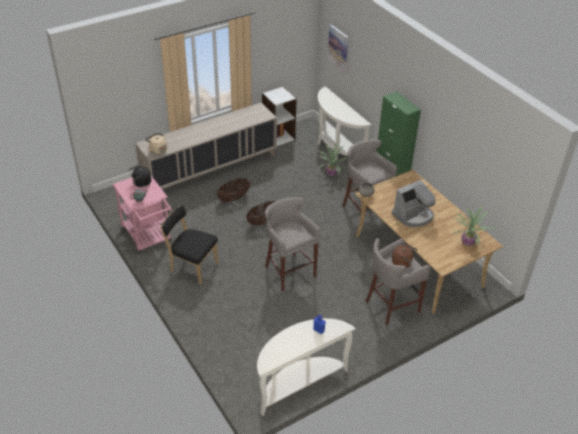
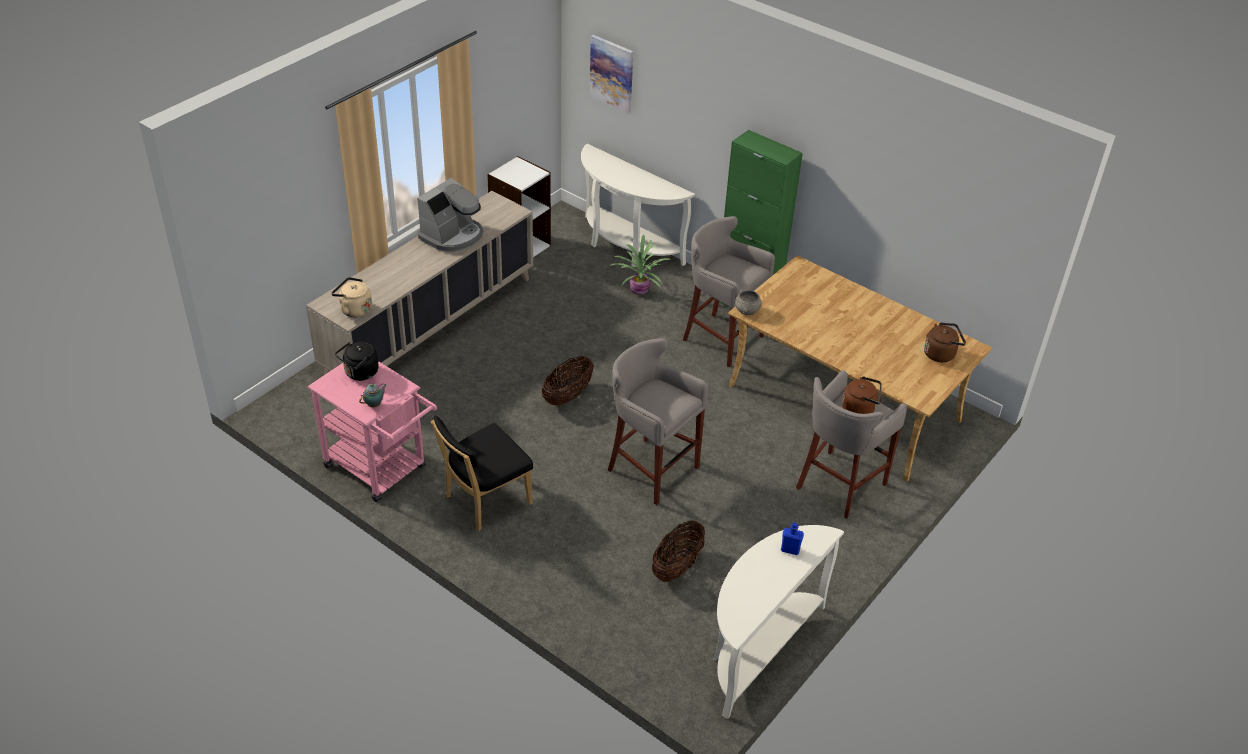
camera: 20 degrees left, 0 degrees up
black chair [160,205,218,285] -> black chair turned 45 degrees counterclockwise [431,415,533,531]
basket [217,178,250,202] -> basket moved to [652,521,705,582]
coffee machine [392,179,436,227] -> coffee machine moved to [417,178,483,252]
potted plant [453,206,498,246] -> brown kettle [924,322,966,362]

